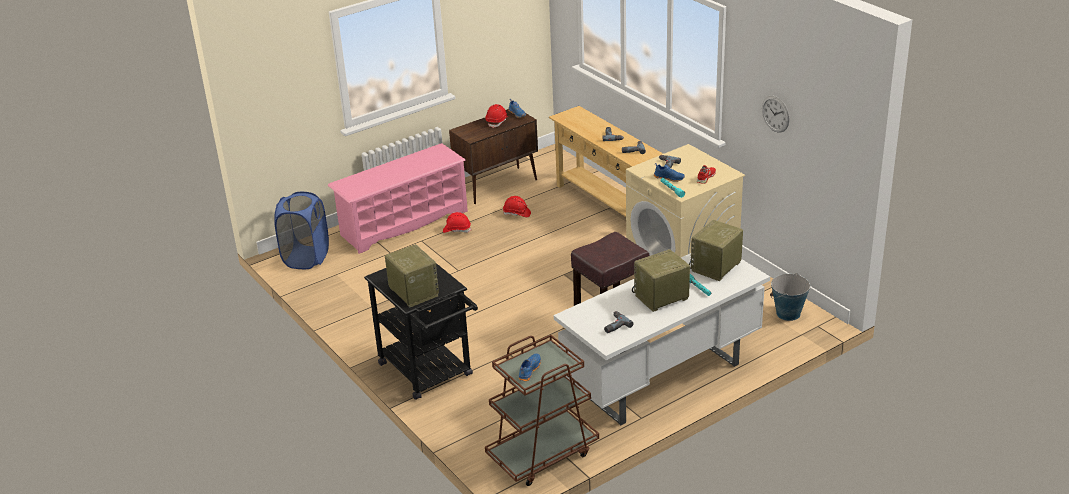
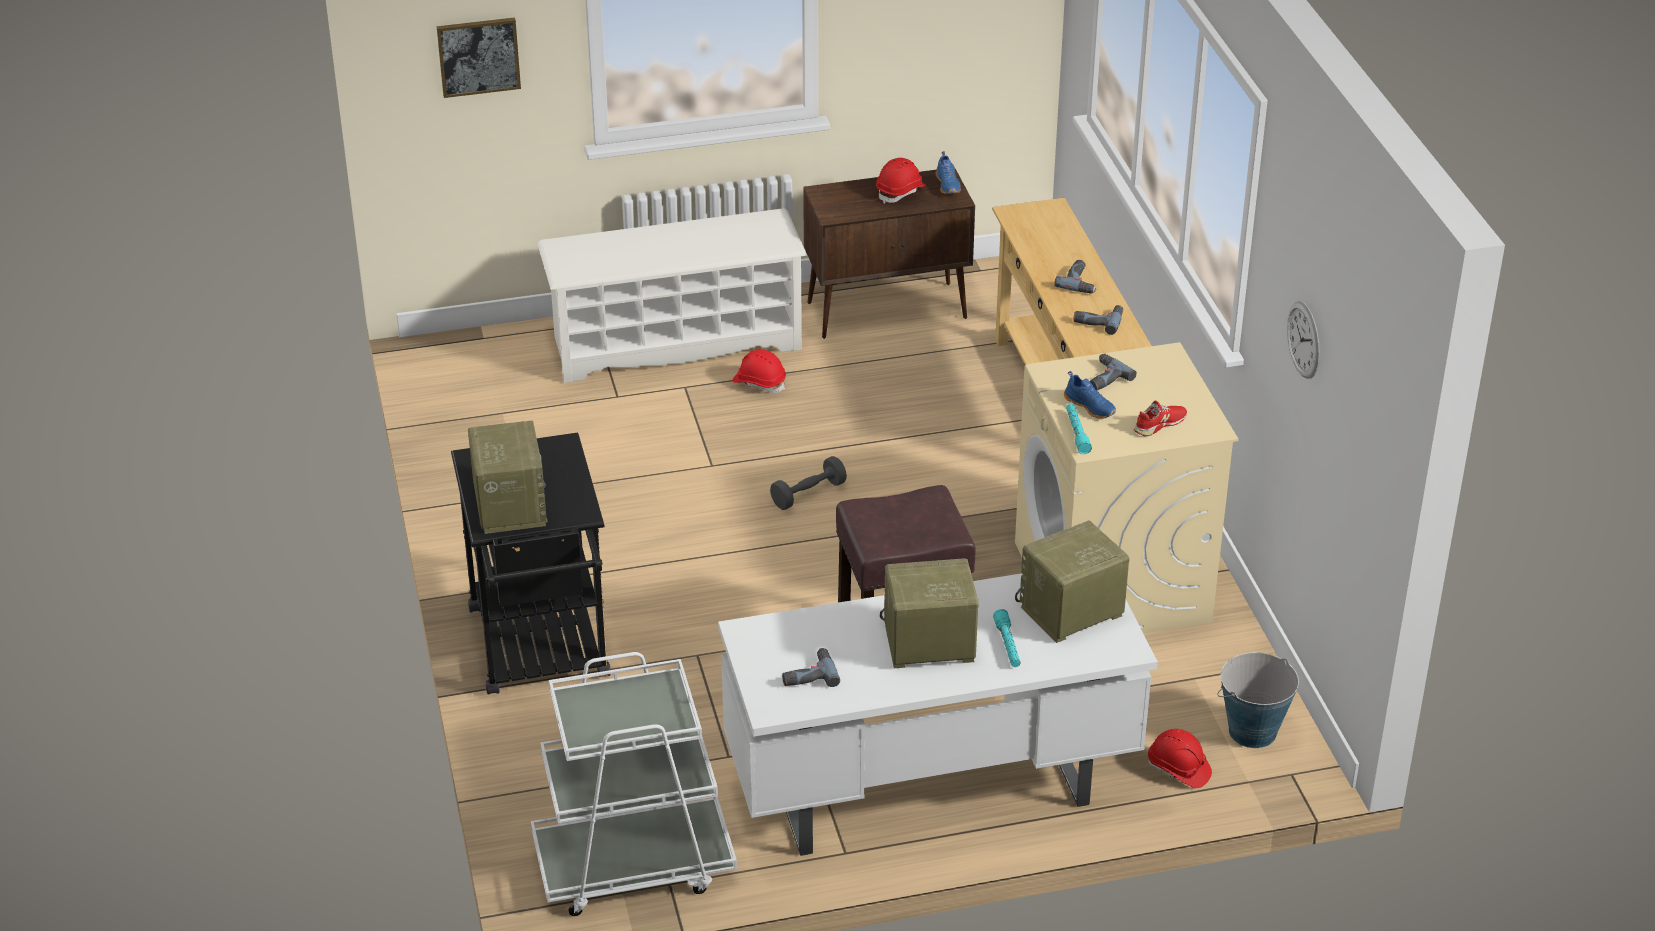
camera: 20 degrees right, 5 degrees up
blue laundry basket [274,192,329,269] -> none
pink shoe rack [328,143,468,254] -> white shoe rack [537,208,807,383]
brown cart [485,335,599,486] -> white cart [531,652,737,916]
red hard hat [503,196,531,217] -> red hard hat moved to [1148,729,1212,788]
blue shoe [519,353,541,381] -> none
none -> picture [437,17,521,98]
none -> grey dumbbell [770,456,847,510]

